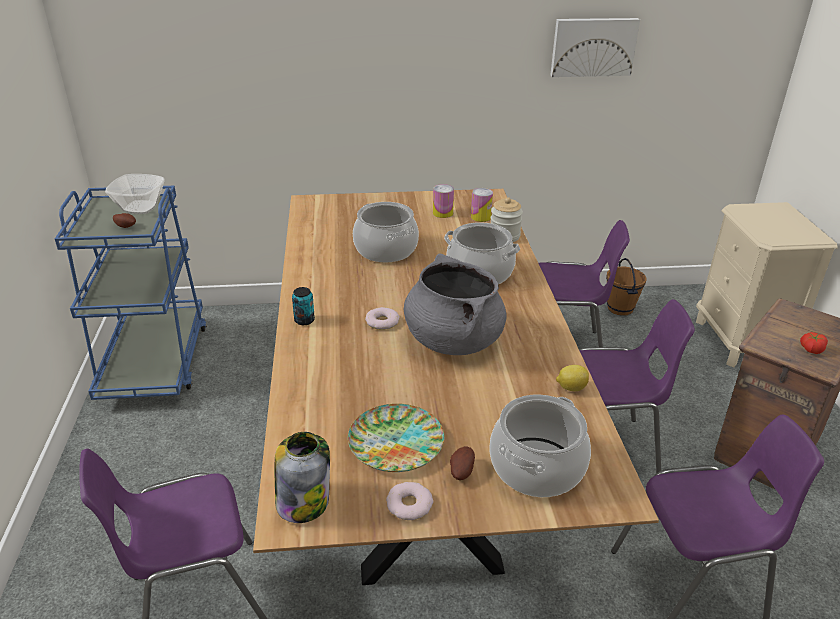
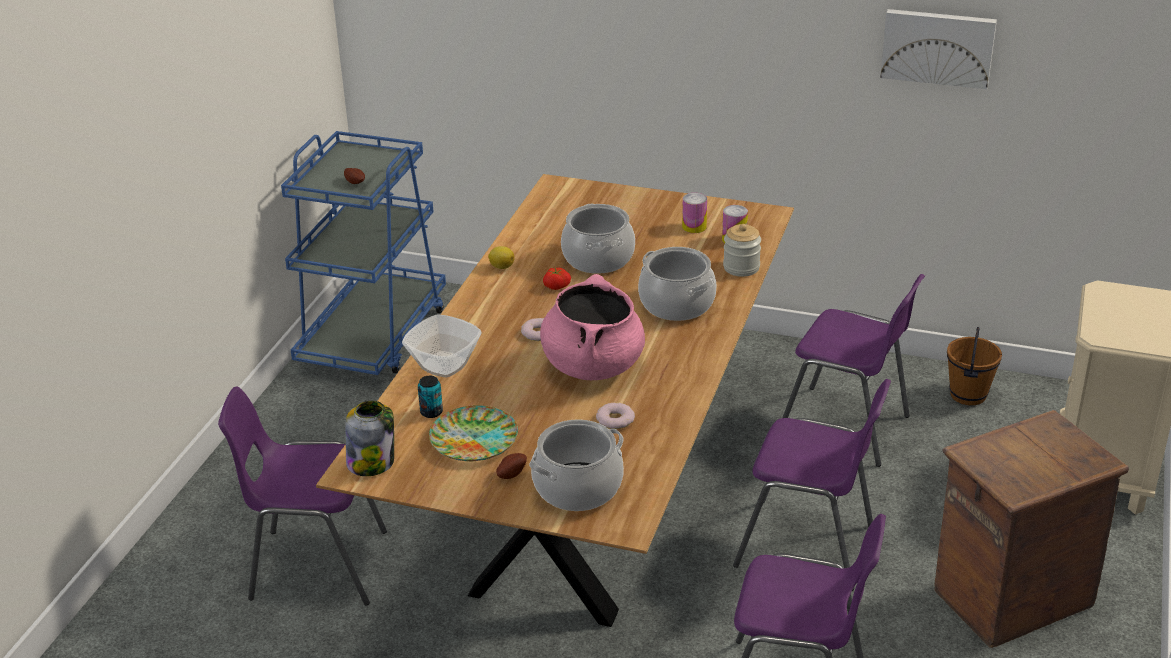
camera: 25 degrees right, 0 degrees up
bowl [105,174,165,214] -> bowl moved to [402,314,482,377]
can [292,287,315,325] -> can moved to [418,376,443,418]
donut [386,482,433,520] -> donut moved to [596,403,635,429]
grey cooking pot [404,253,507,355] -> pink cooking pot [540,274,645,380]
lemon [556,365,589,391] -> lemon moved to [488,246,515,269]
tomato [800,332,828,354] -> tomato moved to [543,267,571,290]

